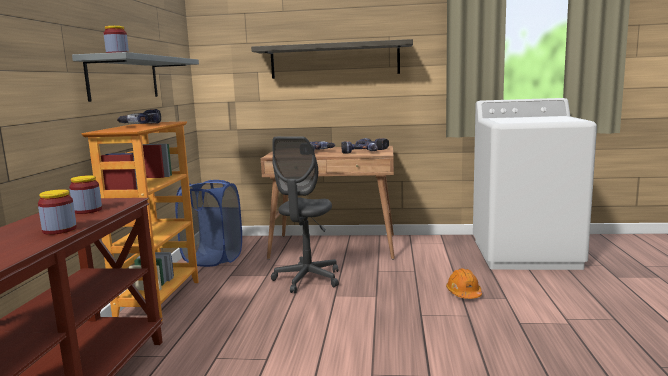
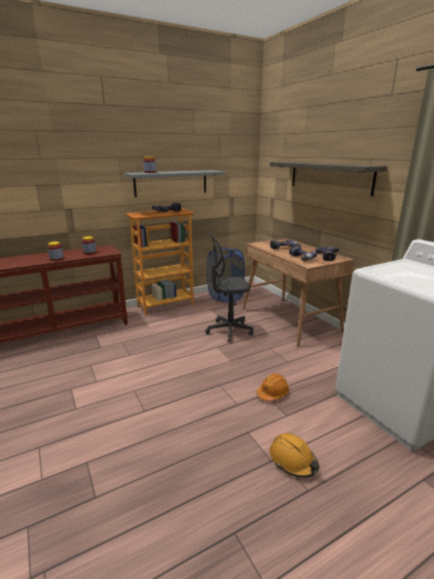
camera: 55 degrees right, 10 degrees up
none -> orange hard hat [270,433,319,478]

